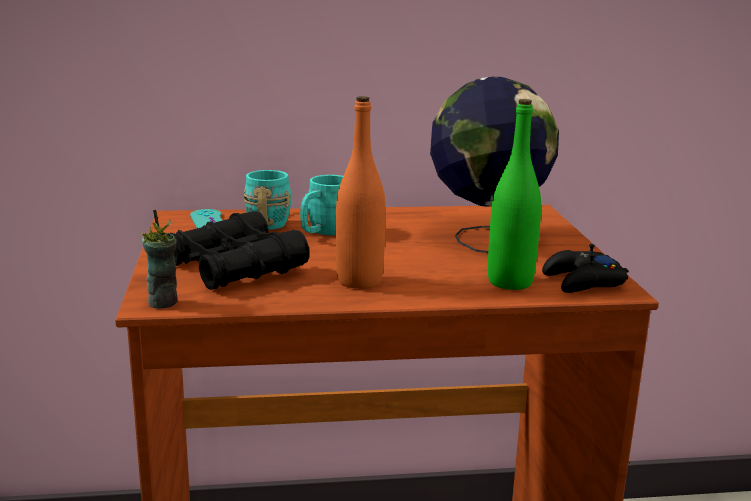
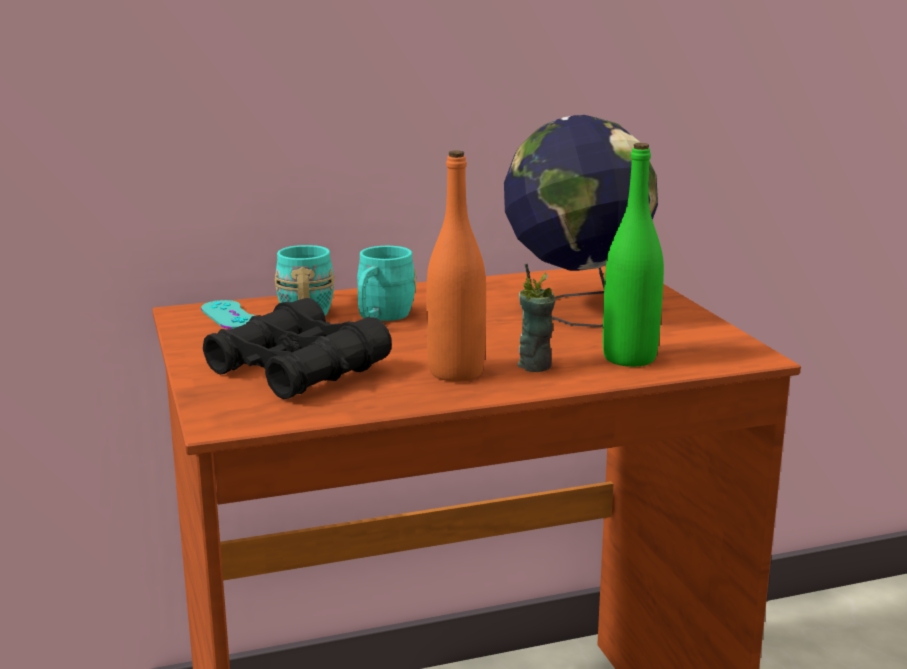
camera: 10 degrees left, 0 degrees up
cup [140,210,178,309] -> cup moved to [517,263,555,372]
black game controller [542,244,629,293] -> none

